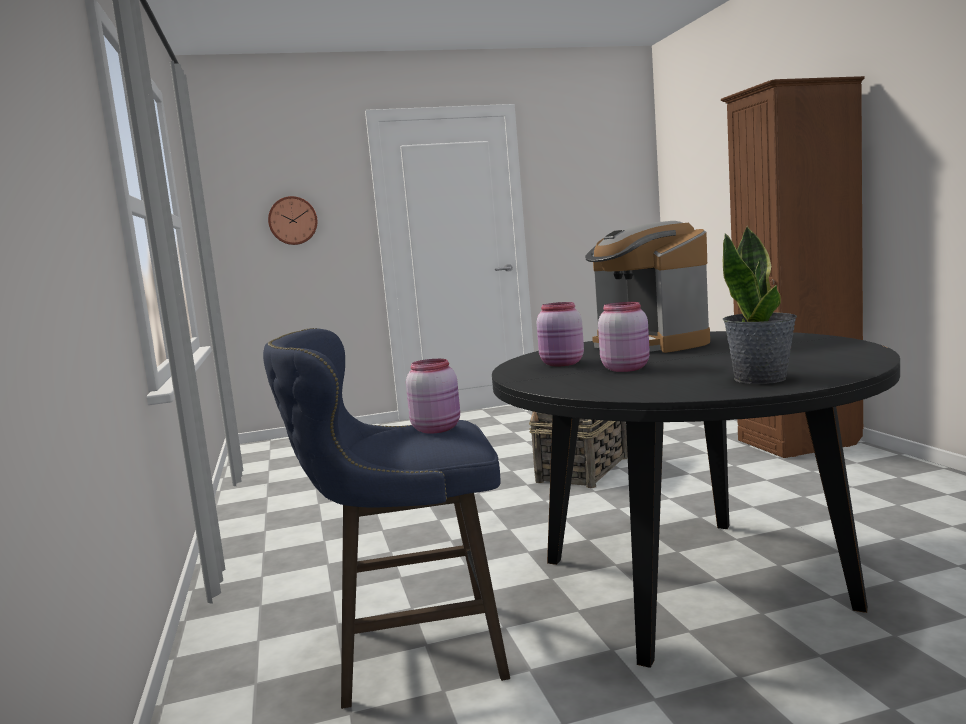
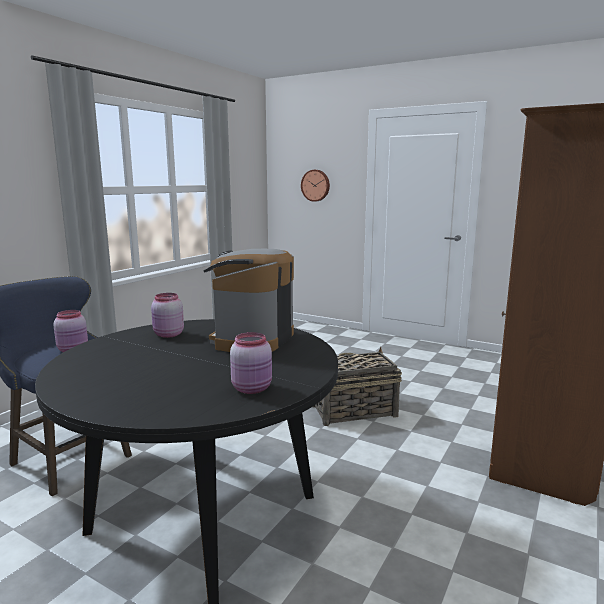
camera: 45 degrees right, 5 degrees up
pink jar [598,302,650,372] -> pink jar moved to [230,332,272,394]
potted plant [722,225,797,384] -> none

